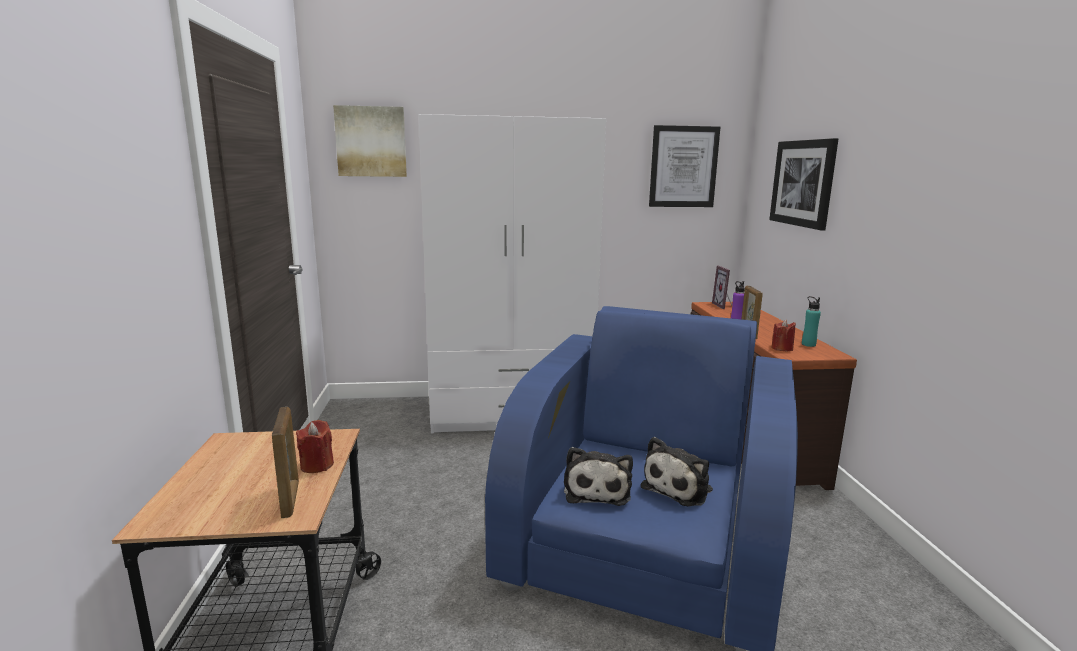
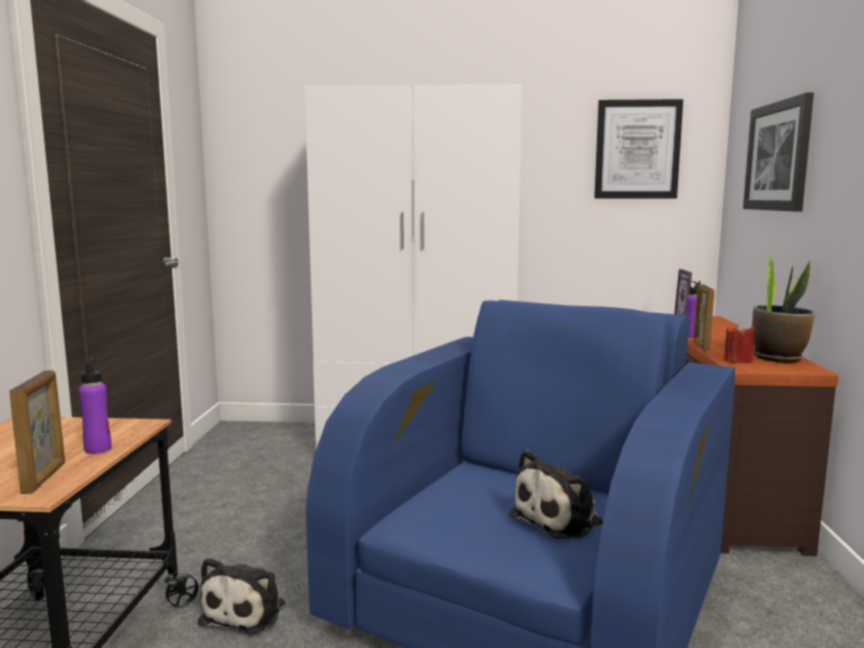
camera: 10 degrees right, 5 degrees down
red candle [296,420,334,473] -> purple bottle [78,358,111,454]
picture [333,105,407,177] -> none
plush toy [564,447,633,506] -> plush toy moved to [198,557,286,635]
turquoise bottle [802,296,821,347] -> potted plant [752,253,815,363]

